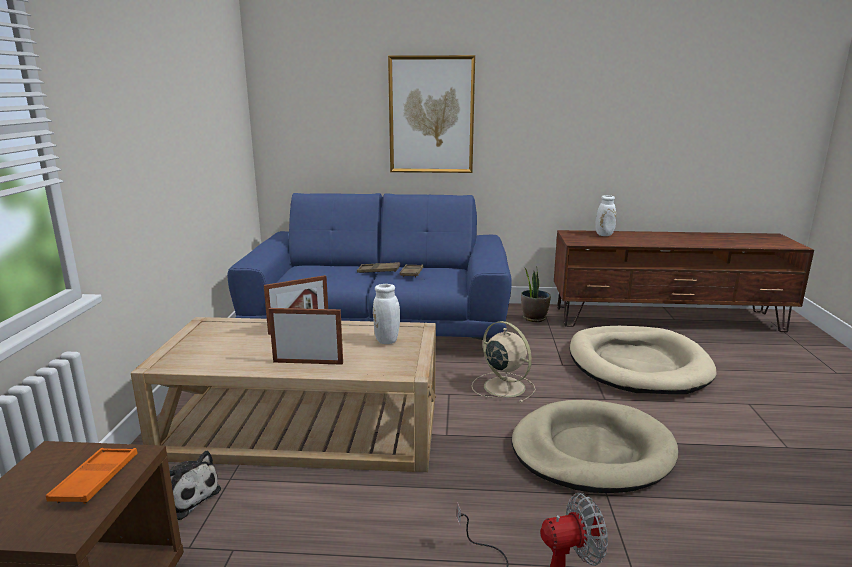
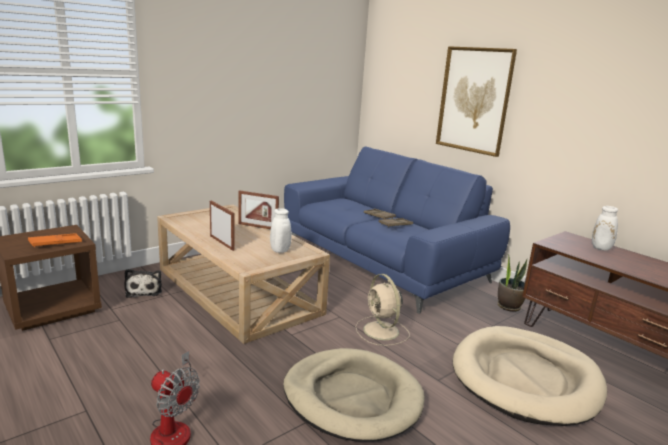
camera: 45 degrees right, 0 degrees up
beige fan [472,321,536,403] -> beige fan turned 150 degrees clockwise [355,274,410,346]

